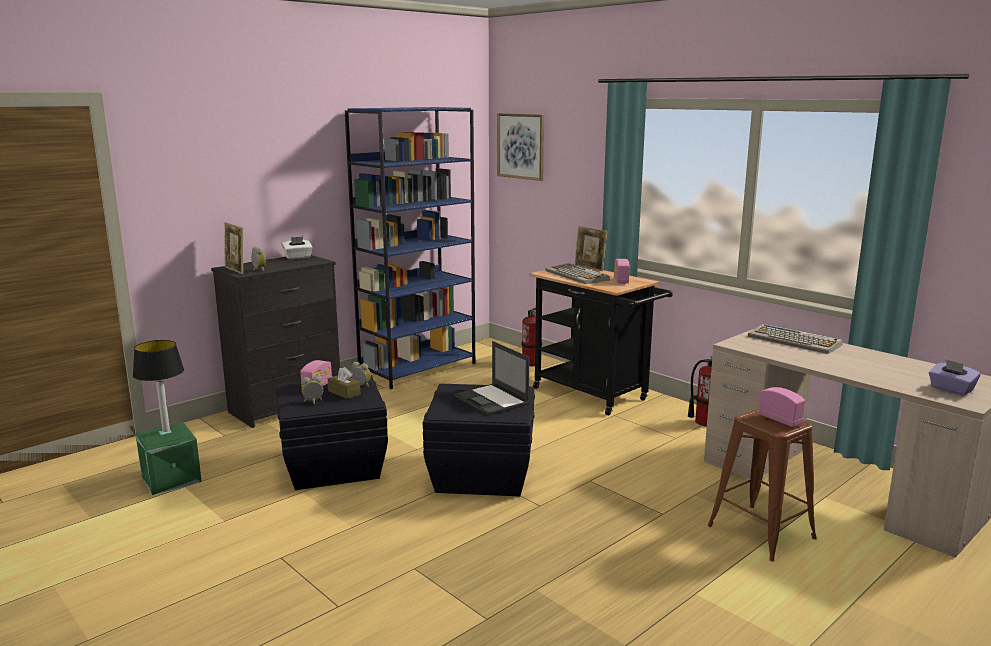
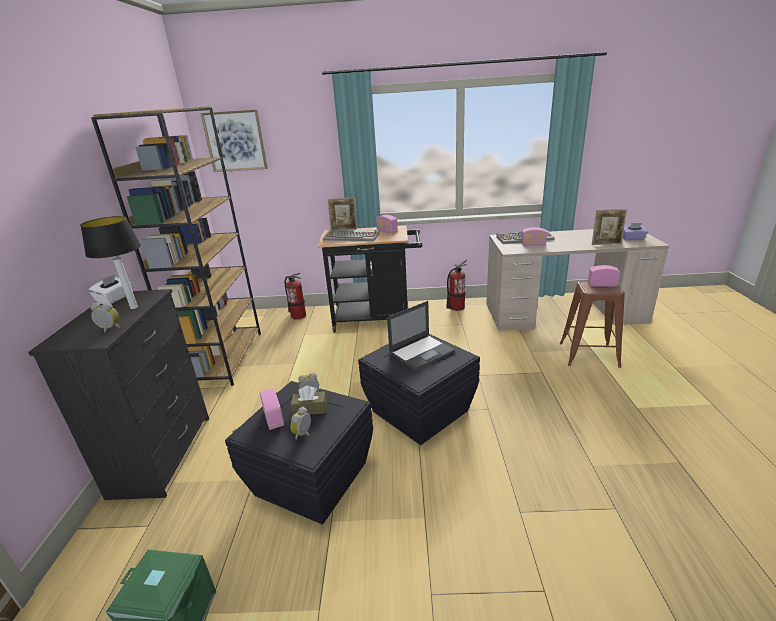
camera: 45 degrees left, 10 degrees up
table lamp [133,340,184,432] -> table lamp moved to [80,216,141,309]
picture frame [224,222,243,274] -> picture frame moved to [592,209,627,245]
blue bookcase [345,107,475,389] -> brown bookcase [91,106,261,386]
laptop [454,341,529,416] -> laptop turned 45 degrees counterclockwise [387,301,455,371]
none -> radio [521,227,547,246]

